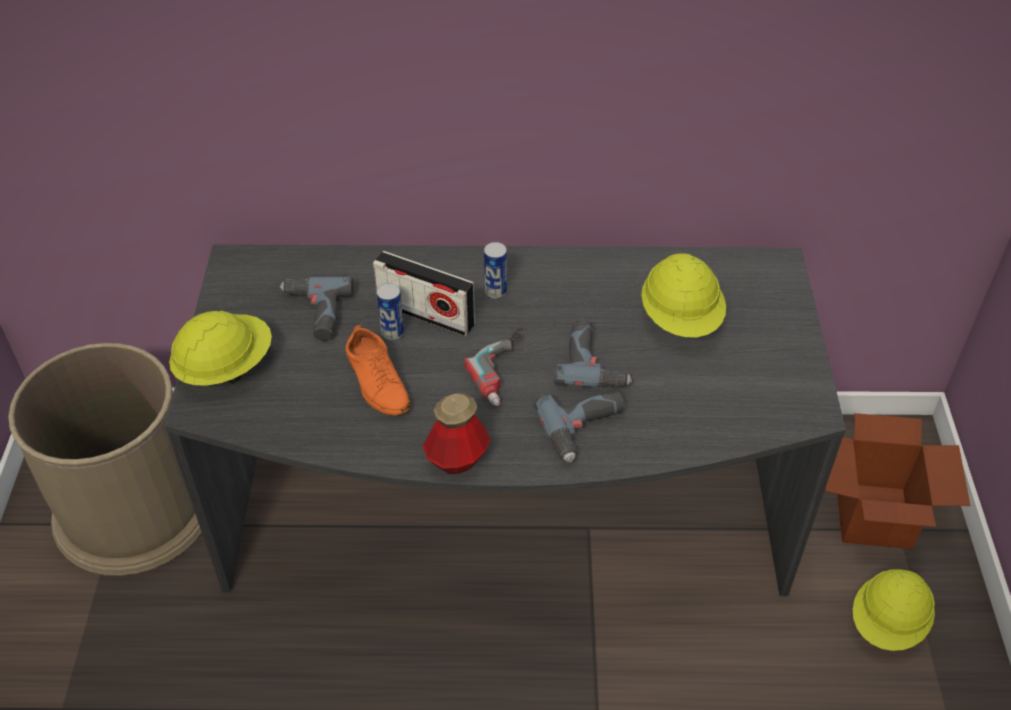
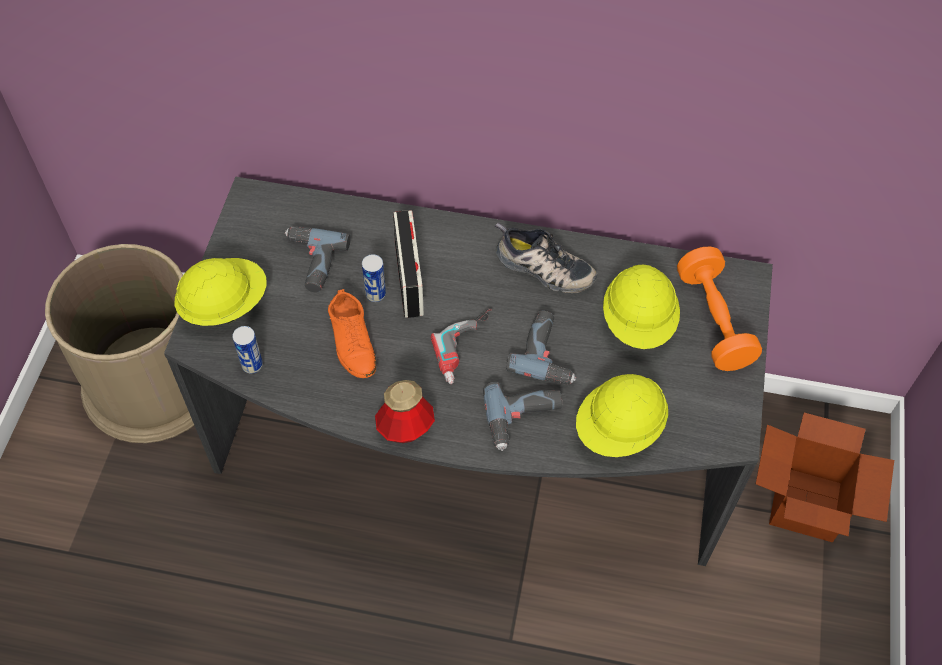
camera: 10 degrees right, 10 degrees up
radio [373,251,475,336] -> radio turned 135 degrees counterclockwise [393,210,424,318]
can [484,242,507,299] -> can moved to [232,326,263,374]
yellow hard hat [852,569,935,651] -> yellow hard hat moved to [576,374,668,457]
none -> shoe [495,223,597,293]
none -> orange dumbbell [677,247,762,371]

